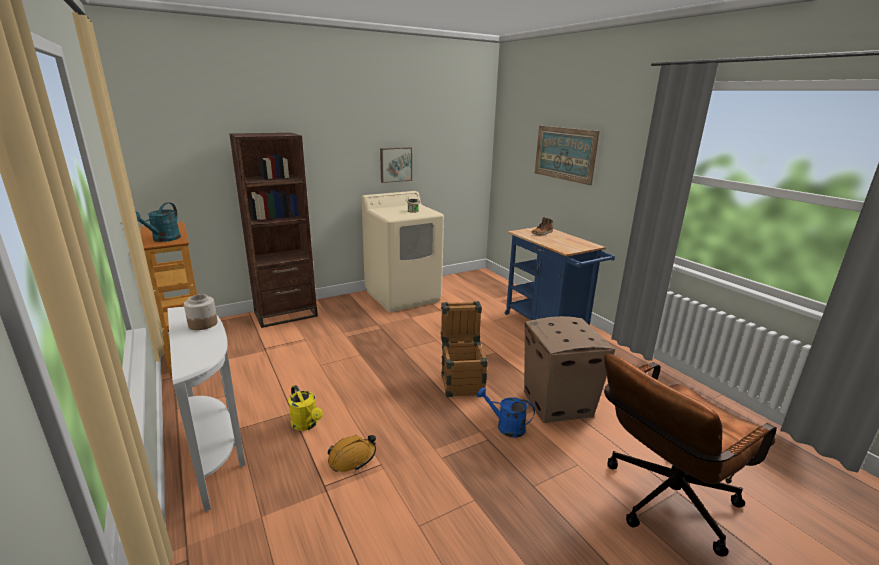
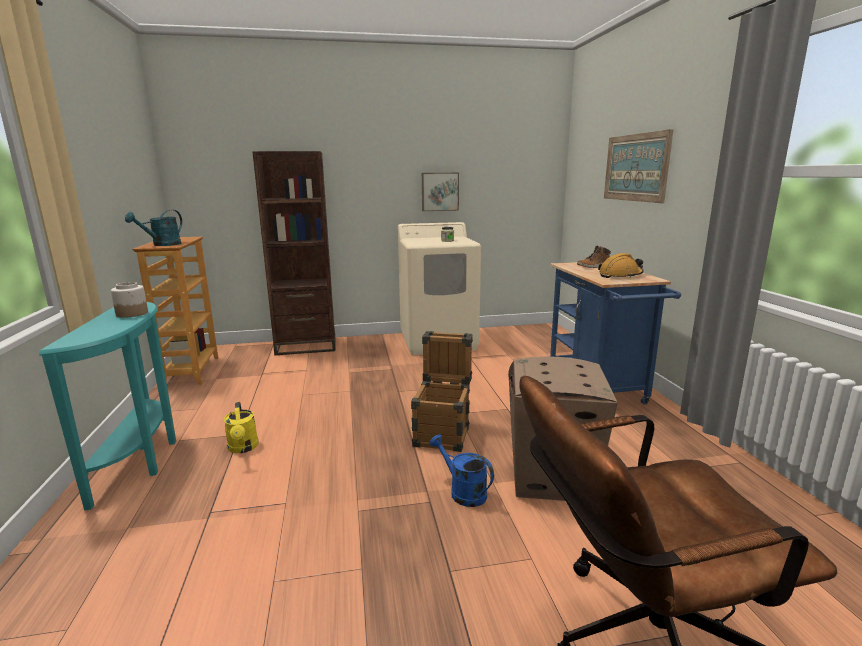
camera: 20 degrees right, 5 degrees down
white console table [167,307,245,512] -> turquoise console table [39,302,176,510]
orange hard hat [328,435,376,472] -> orange hard hat moved to [598,253,644,278]

